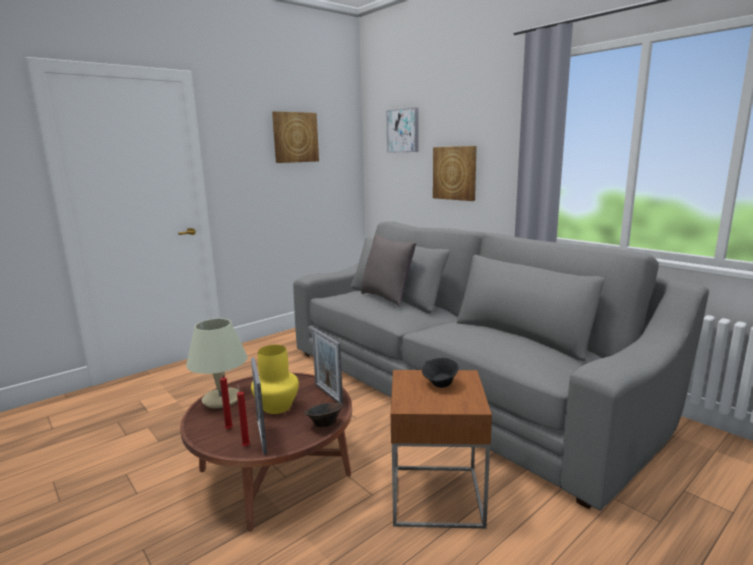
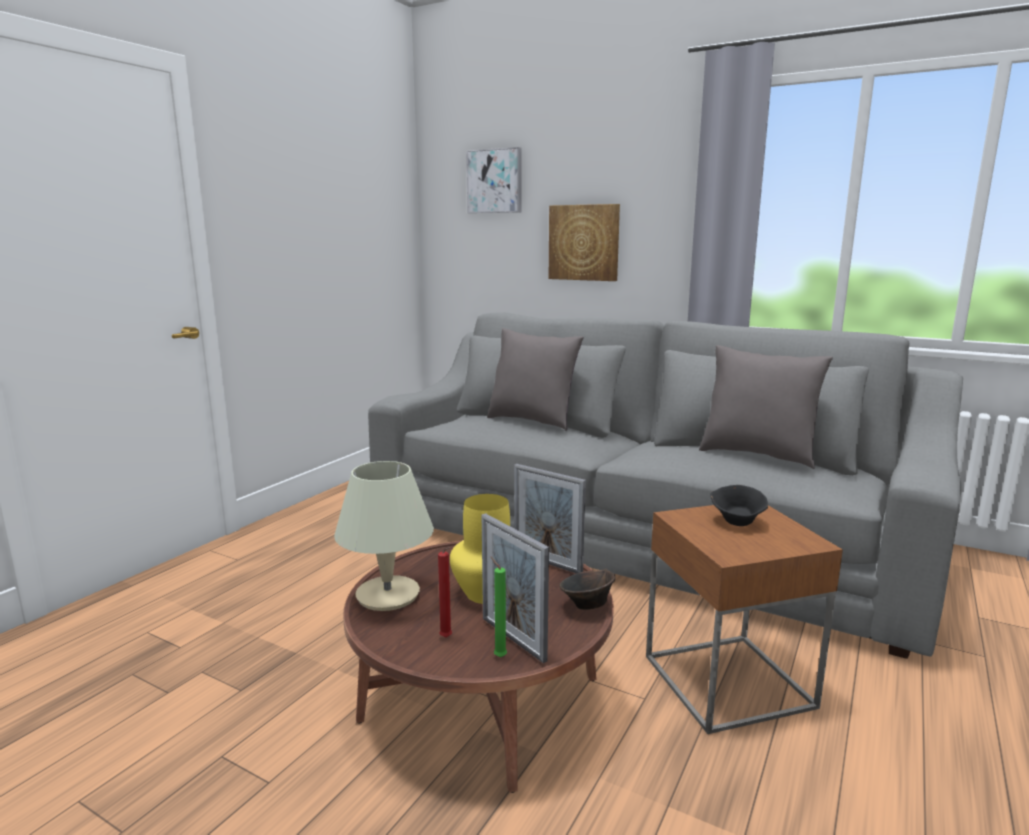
camera: 20 degrees left, 0 degrees up
red candle [237,384,250,447] -> green candle [491,557,507,657]
picture [272,111,319,163] -> none
none -> grey pillow [699,345,833,469]

